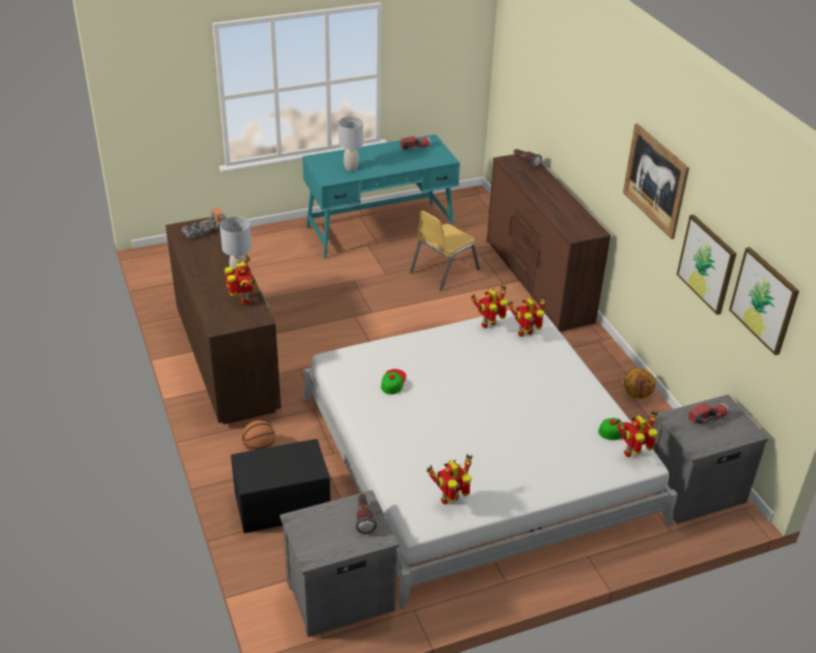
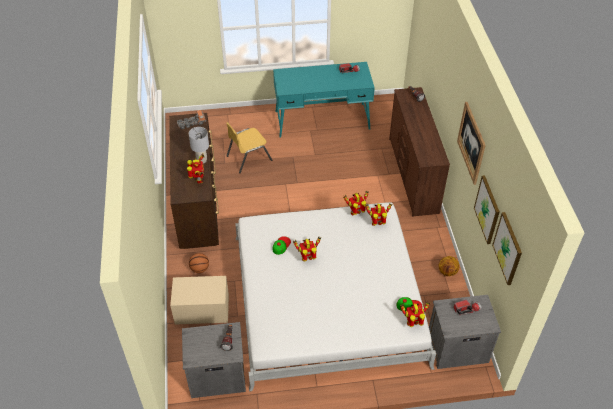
camera: 15 degrees right, 10 degrees up
black storage box [231,439,330,533] -> beige storage box [170,276,229,325]
grey table lamp [338,117,363,171] -> none
yellow chair [410,211,480,291] -> yellow chair moved to [226,122,272,173]
toy robot [427,454,473,504] -> toy robot moved to [293,236,321,261]

